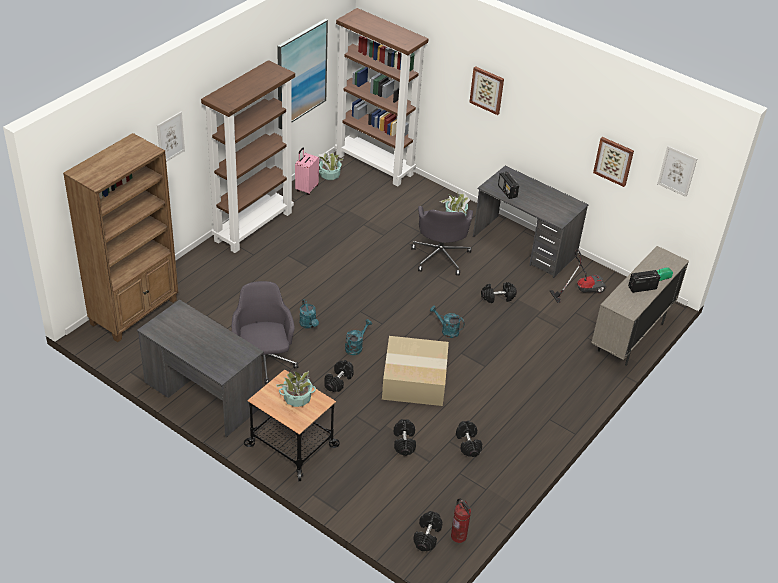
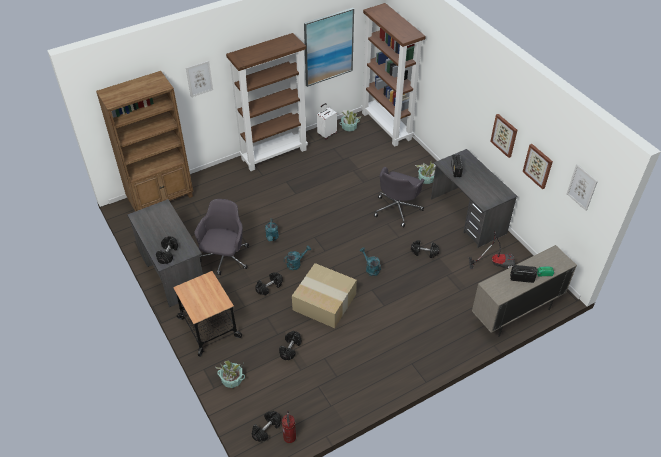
camera: 25 degrees right, 5 degrees up
potted plant [276,371,316,407] -> potted plant moved to [216,361,245,388]
pink suitcase [295,148,319,195] -> white suitcase [317,103,337,139]
black dumbbell [456,421,482,457] -> black dumbbell moved to [156,236,178,264]
picture [469,66,504,115] -> picture moved to [490,114,517,158]

